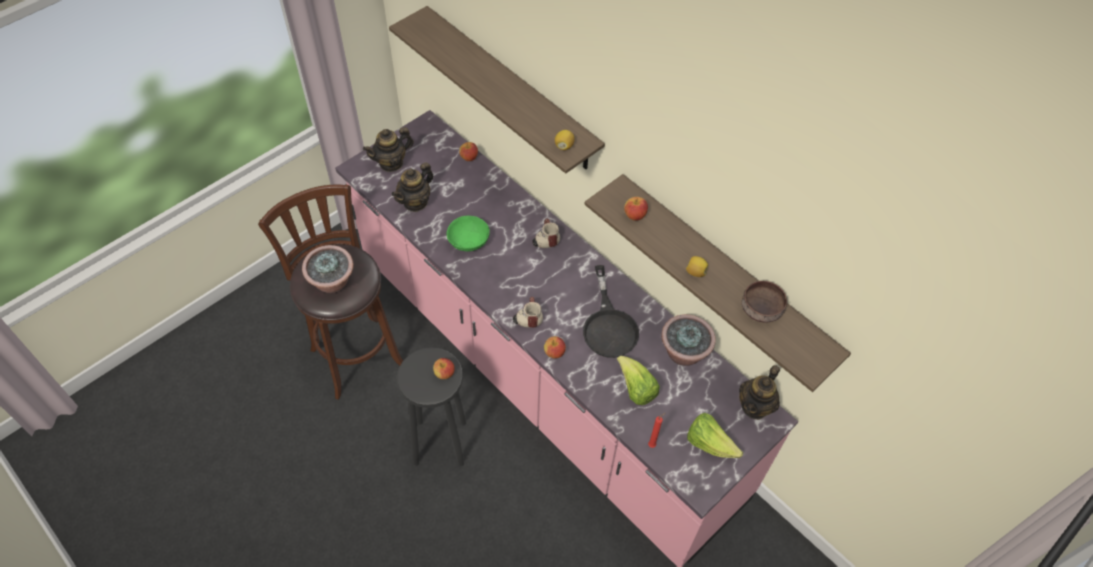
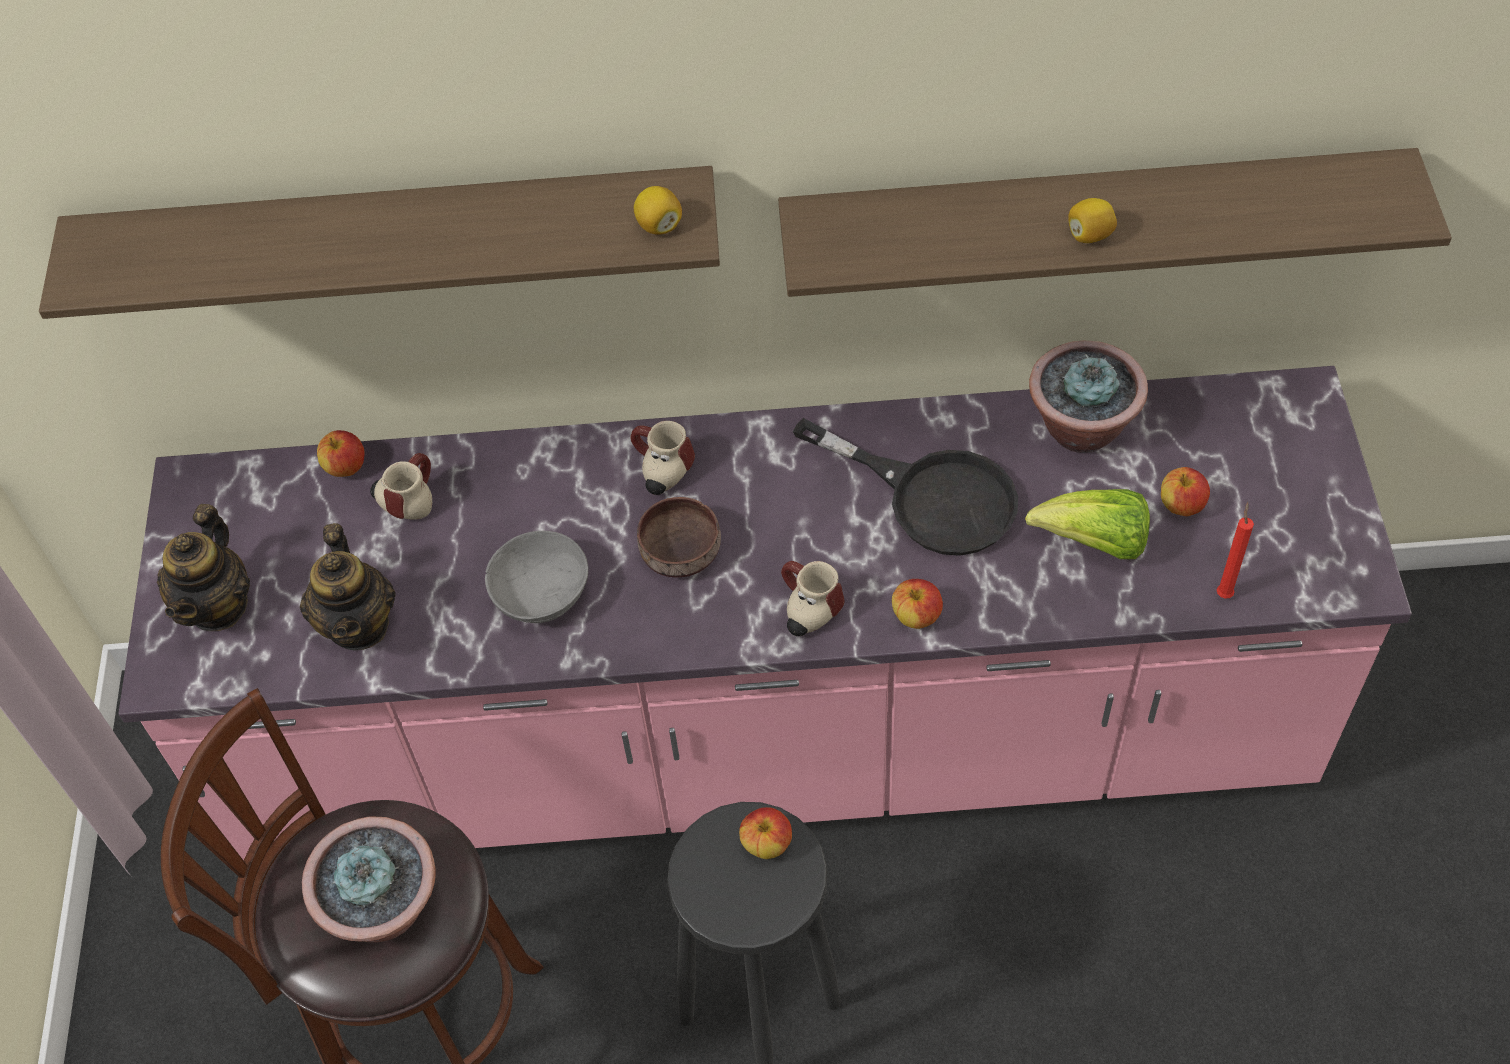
camera: 45 degrees left, 0 degrees up
green bowl [447,216,490,251] -> grey bowl [485,531,588,623]
apple [624,197,648,221] -> apple moved to [1161,467,1210,516]
lettuce [687,413,743,458] -> none
teapot [739,365,780,420] -> none
brown bowl [742,281,787,323] -> brown bowl moved to [637,497,721,577]
none -> mug [370,453,432,520]

